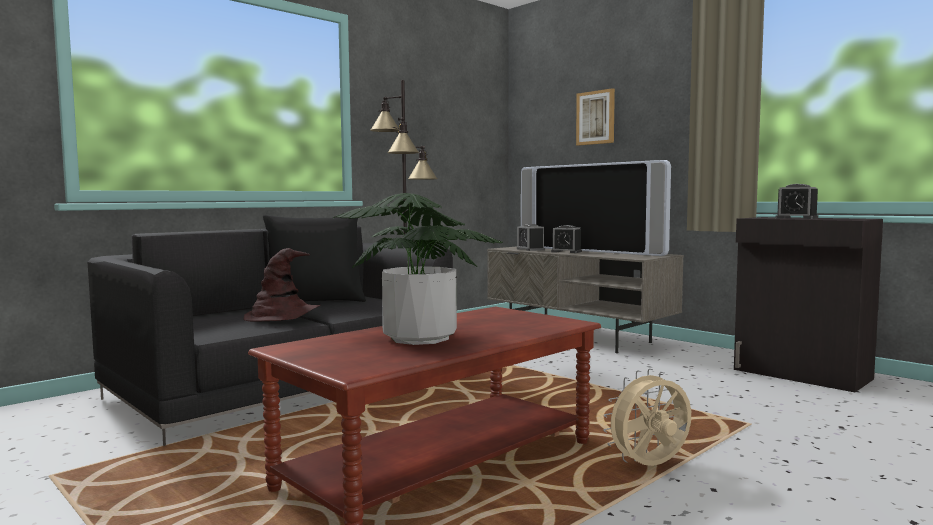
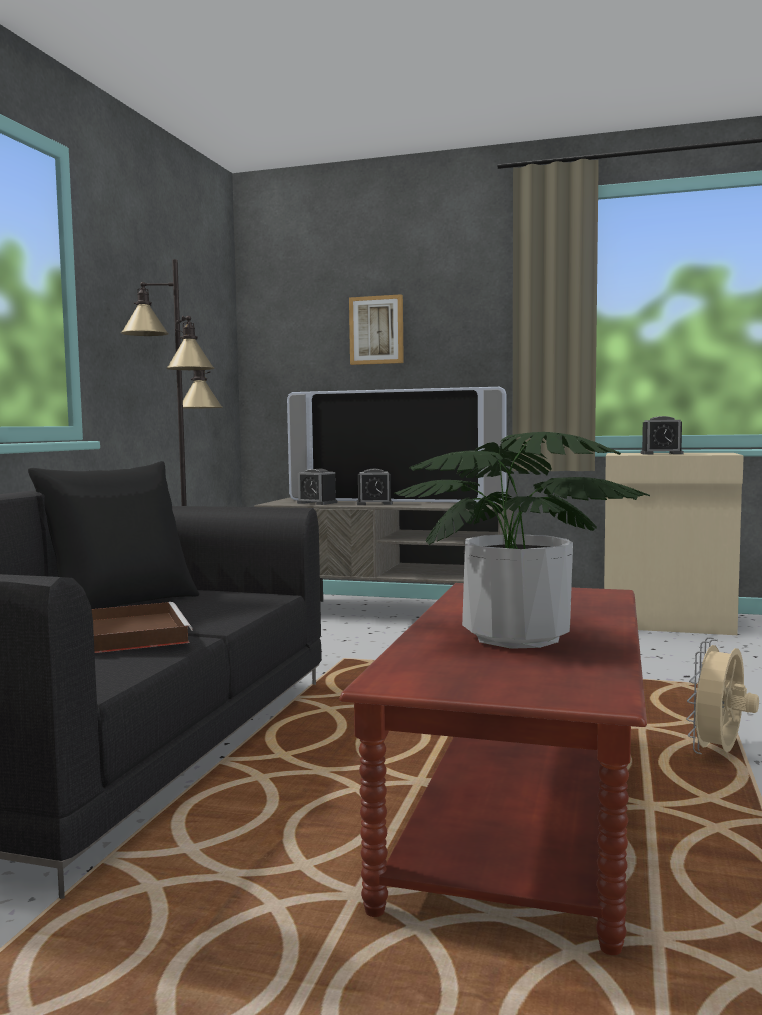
camera: 30 degrees left, 0 degrees up
brown hat [243,248,320,321] -> brown tray [91,602,193,653]
black cabinet [734,217,883,392] -> beige cabinet [604,453,744,635]

